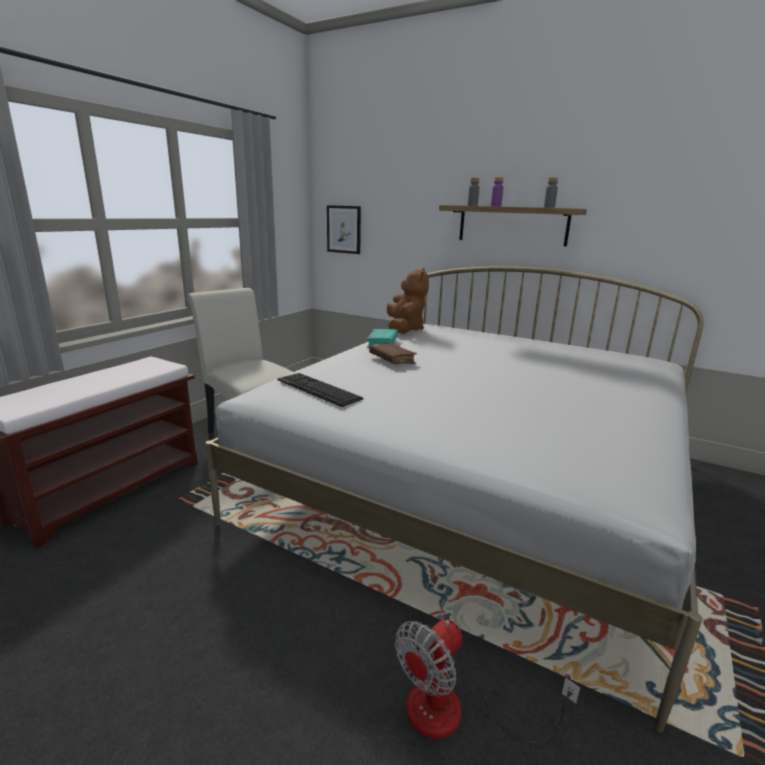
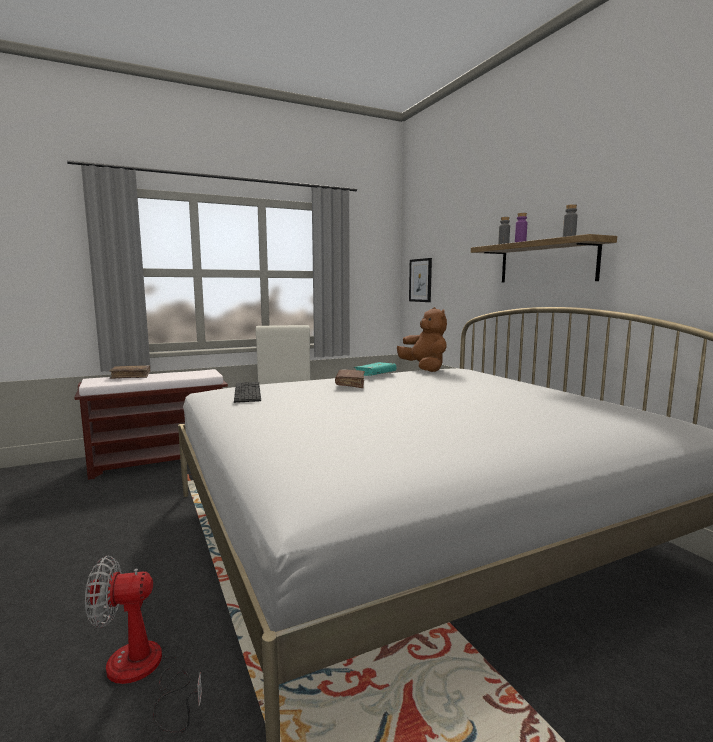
camera: 35 degrees right, 10 degrees down
brown plush toy [387,268,429,334] -> brown plush toy turned 60 degrees counterclockwise [397,307,447,372]
none -> brown book [109,365,151,379]

